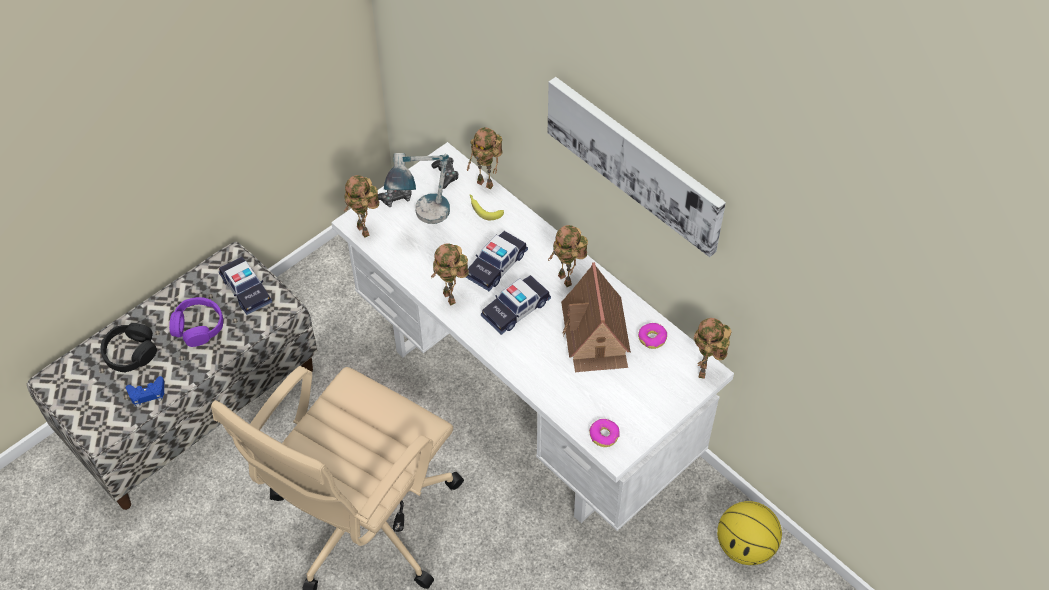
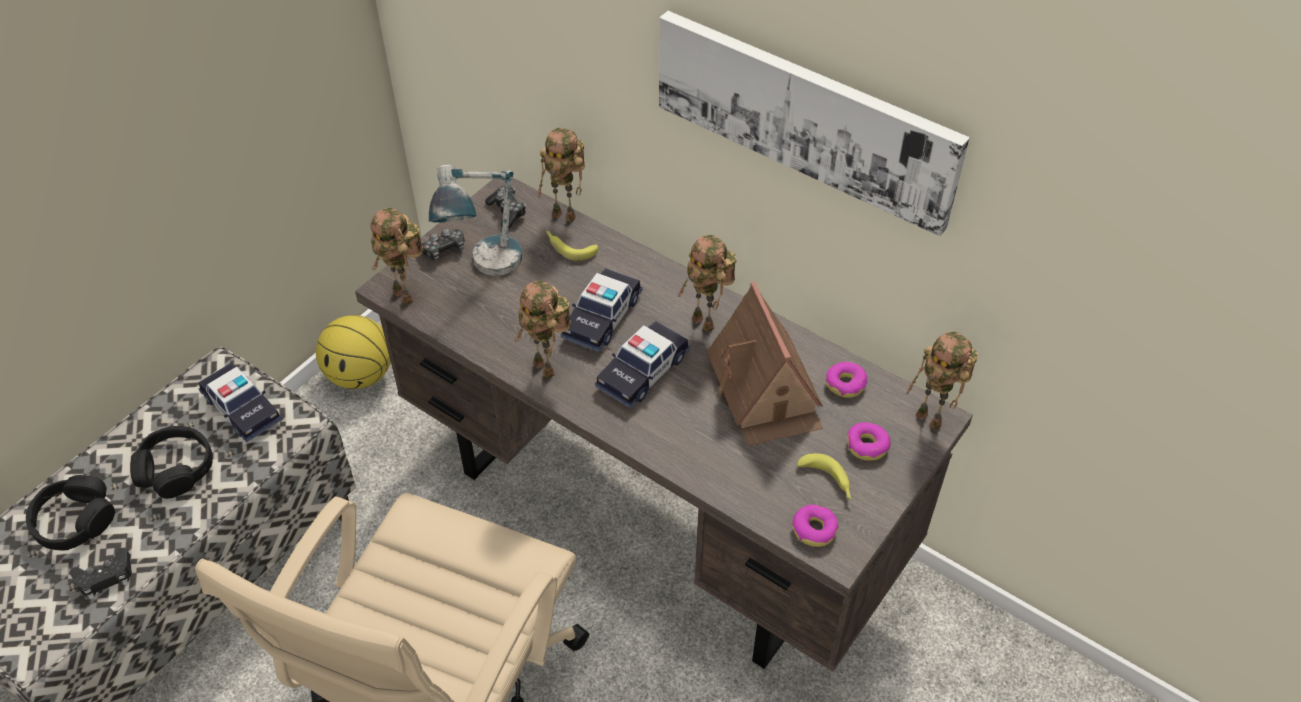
camera: 10 degrees left, 5 degrees down
blue game controller [126,376,164,407] -> black game controller [69,548,132,600]
purple headphones [169,297,223,347] -> black headphones [130,426,213,499]
white desk [331,142,734,531] -> brown desk [355,177,973,672]
toy robot [694,318,731,379] -> toy robot turned 45 degrees counterclockwise [906,332,978,430]
basketball [717,501,782,565] -> basketball moved to [316,315,391,389]
none -> banana [797,453,852,500]
none -> donut [847,422,891,461]

